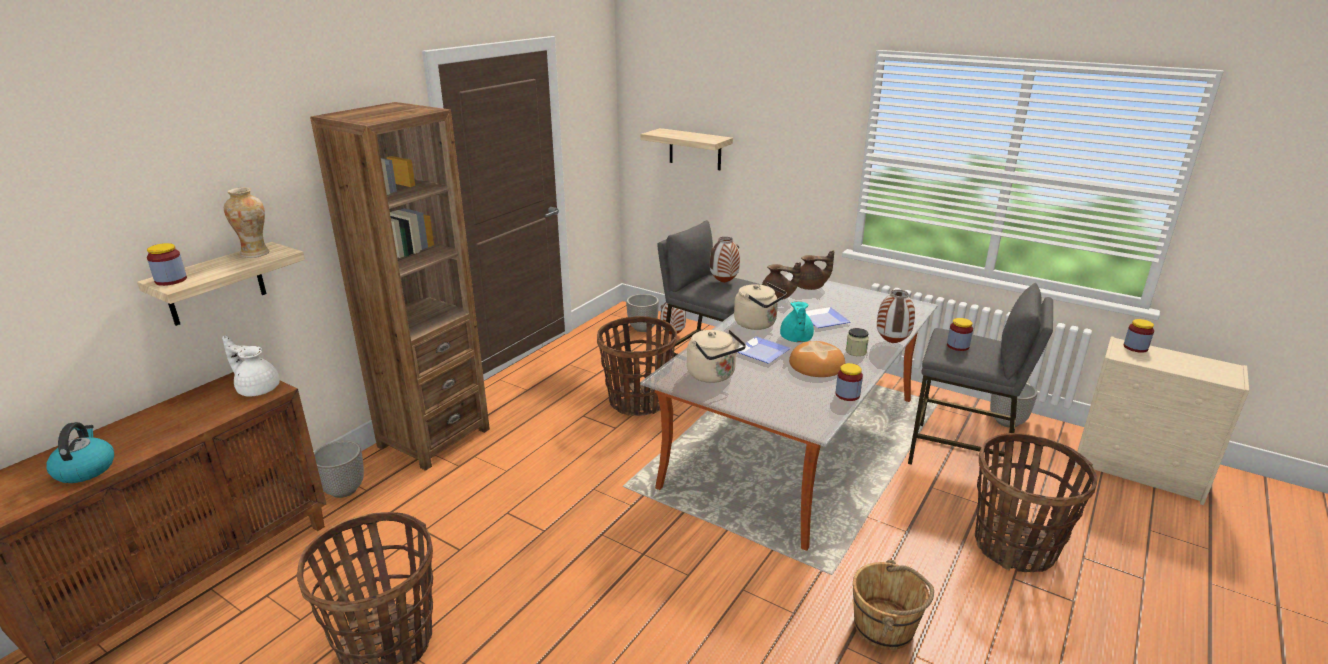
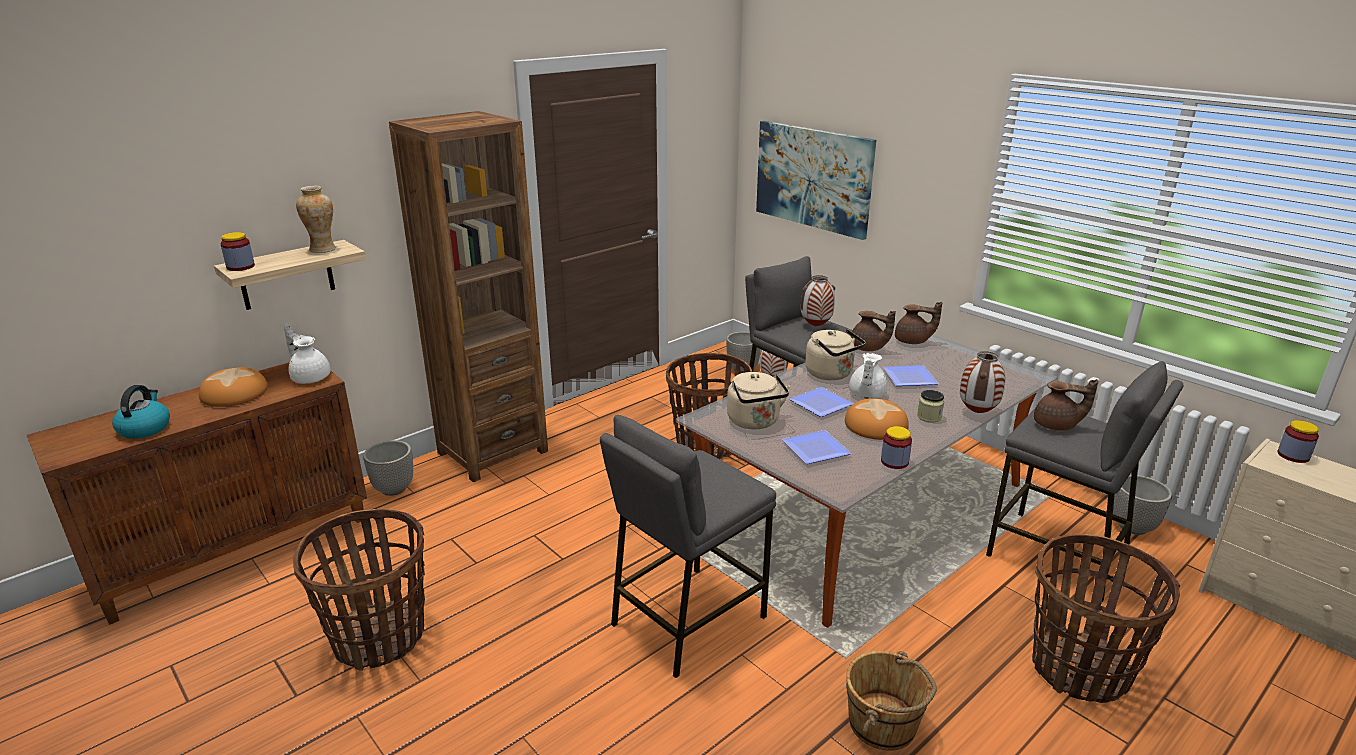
camera: 15 degrees right, 0 degrees up
shelf [640,128,733,170] -> picture [756,121,876,240]
turquoise teapot [780,301,814,342] -> white teapot [849,353,887,399]
jar [947,318,973,351] -> brown teapot [1034,379,1098,431]
none -> bread [199,367,268,407]
none -> grey stool [600,415,776,678]
none -> plate [782,430,852,464]

